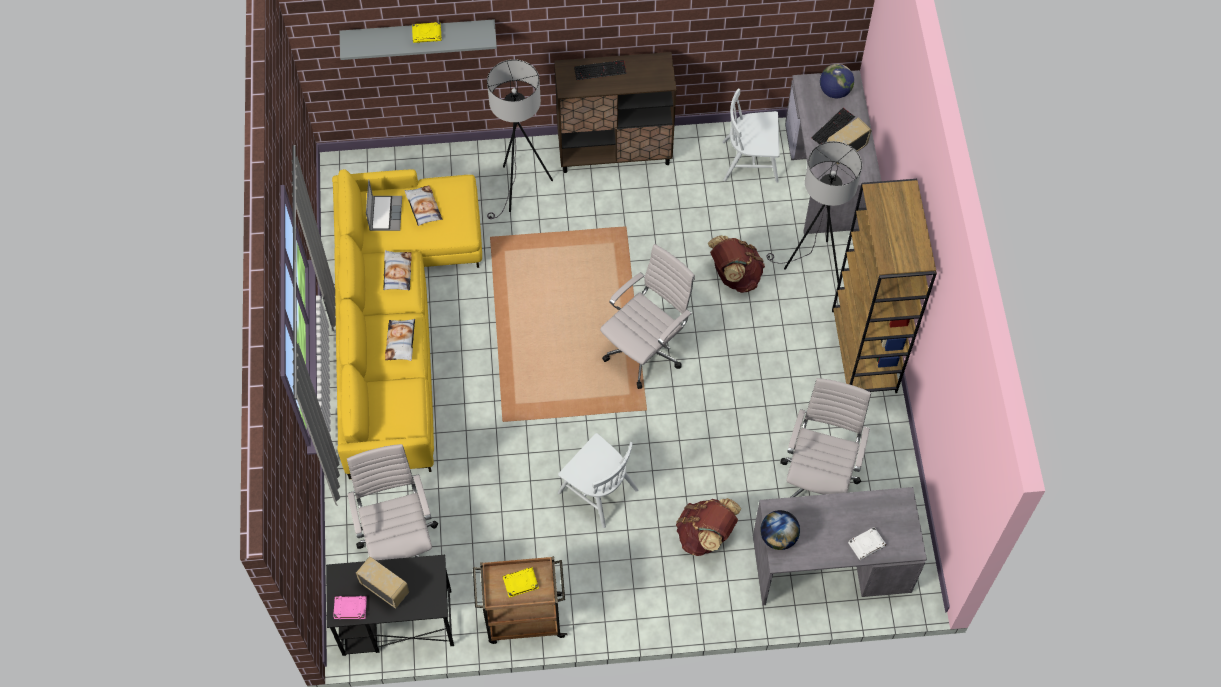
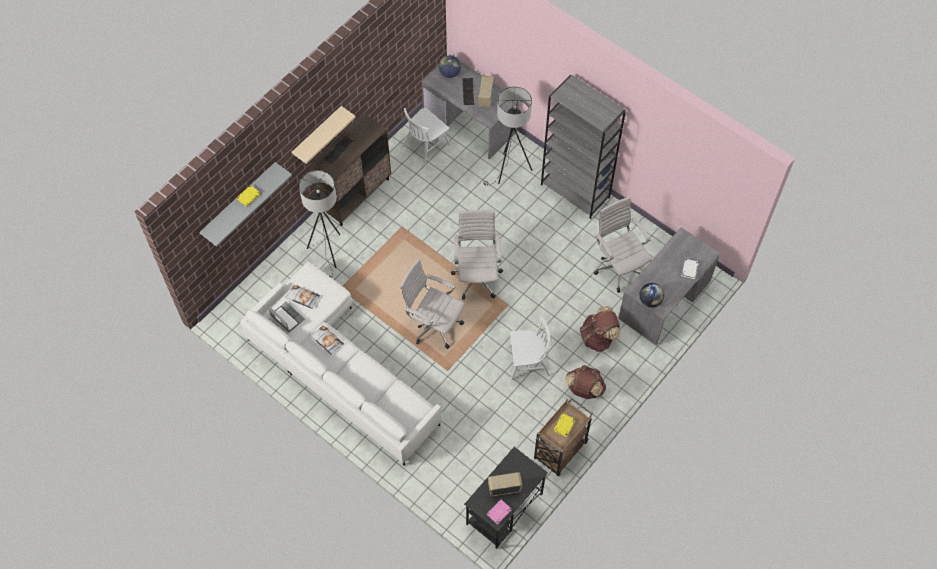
camera: 45 degrees left, 0 degrees up
yellow sofa [332,169,482,479] -> white sofa [240,261,442,466]
white office chair [347,444,438,560] -> white office chair moved to [400,259,465,349]
pillow [385,319,415,361] -> none
brown backpack [708,235,765,293] -> brown backpack moved to [565,365,606,399]
brown bookcase [832,179,937,393] -> grey bookcase [541,74,626,219]
none -> beige shelf [292,106,356,164]

